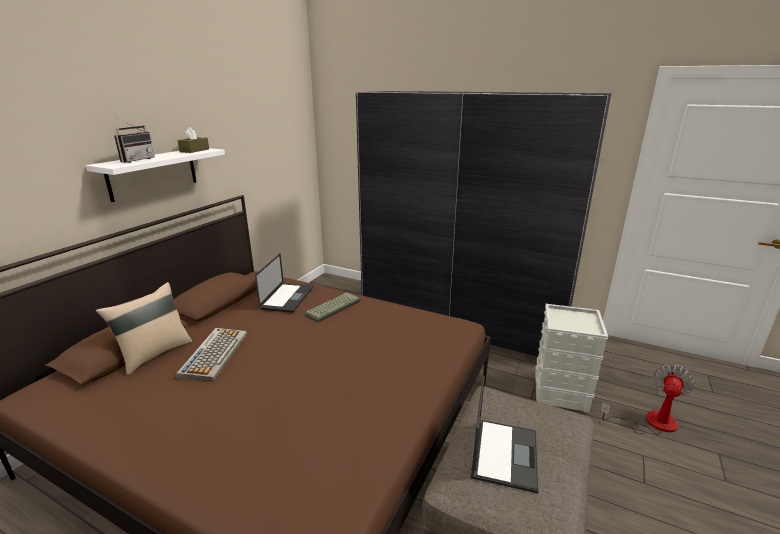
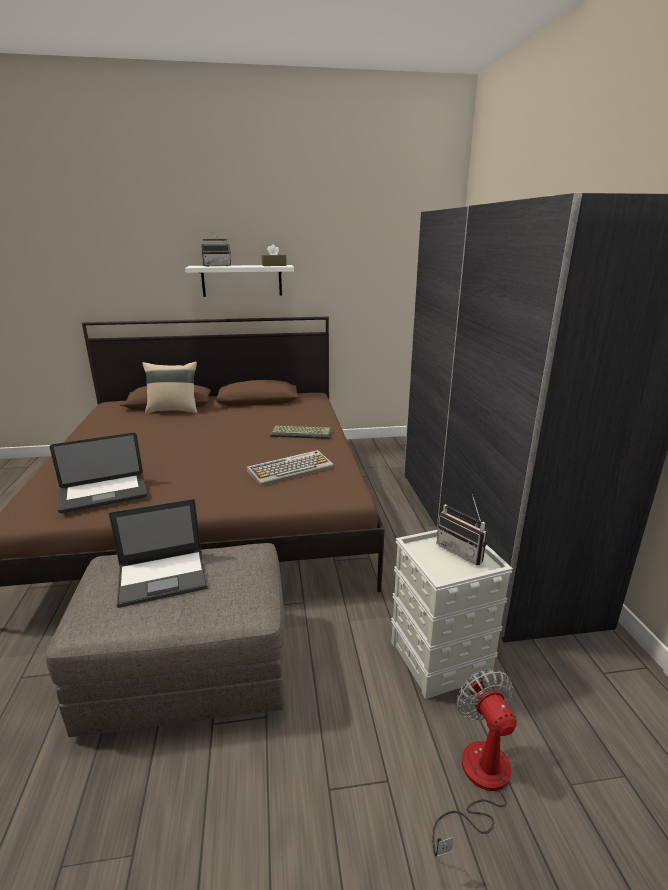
camera: 55 degrees right, 0 degrees up
keyboard [176,328,247,381] -> keyboard moved to [246,450,334,486]
laptop [255,254,313,313] -> laptop moved to [50,433,147,513]
fan [600,364,695,435] -> fan turned 105 degrees counterclockwise [432,669,517,856]
none -> radio [436,494,488,566]

